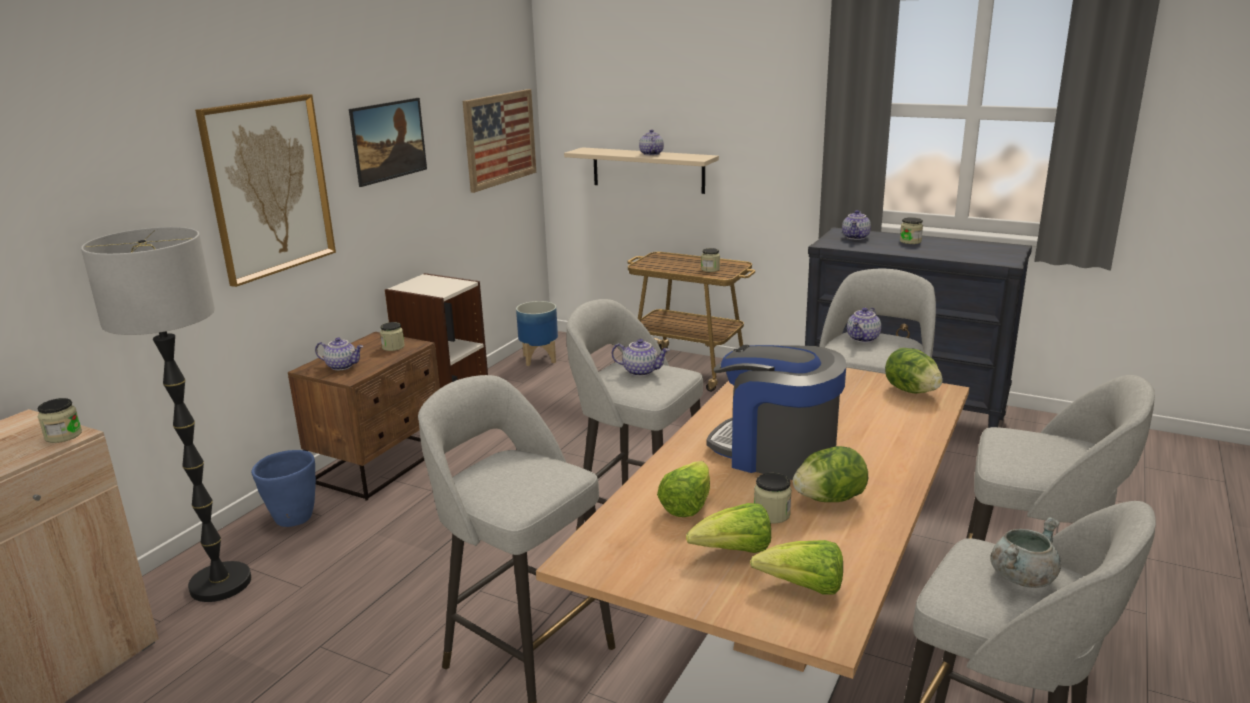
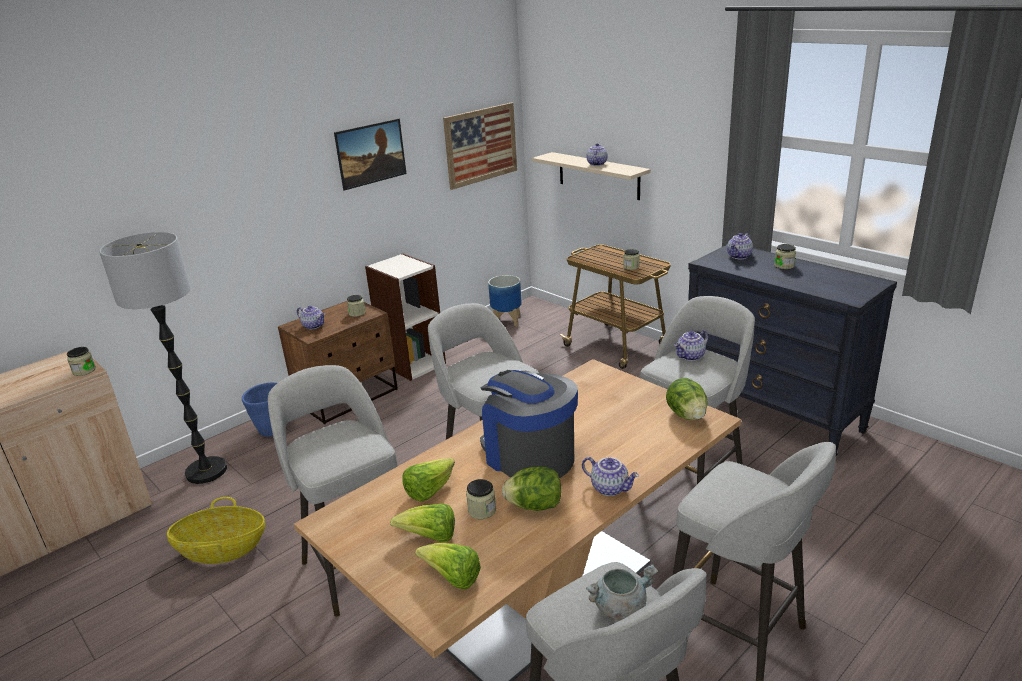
camera: 20 degrees right, 5 degrees up
picture [195,94,336,287] -> none
teapot [612,339,670,376] -> teapot moved to [582,457,639,496]
none -> basket [167,497,265,564]

